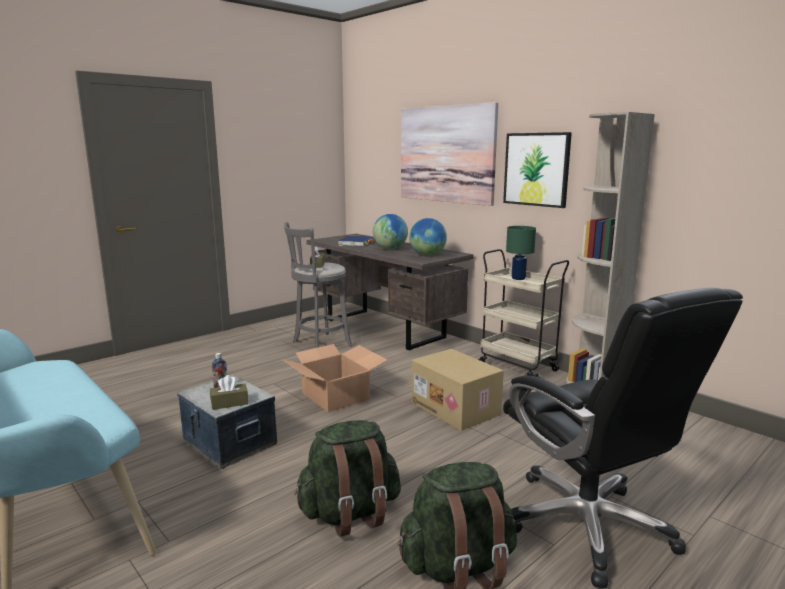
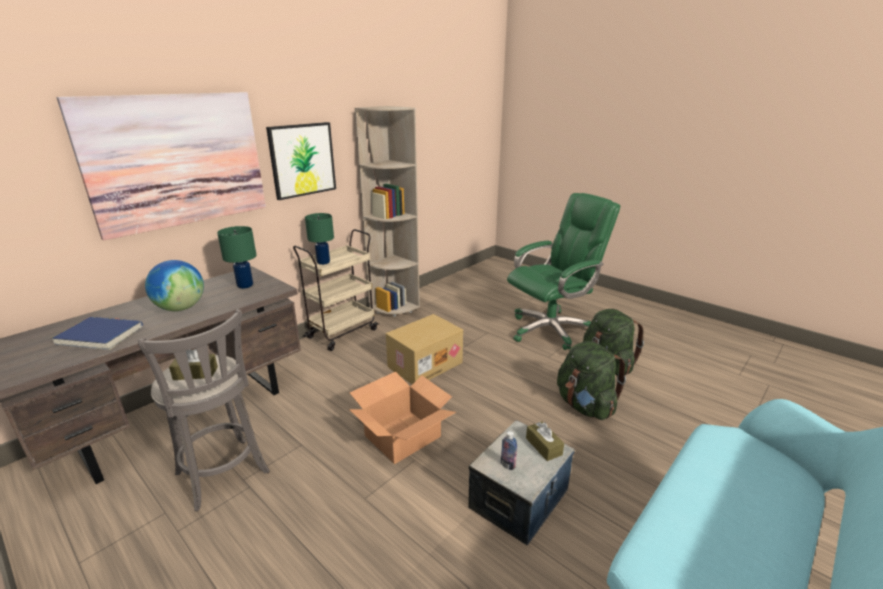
camera: 95 degrees left, 10 degrees up
globe [409,218,447,256] -> green table lamp [217,226,257,289]
black office chair [503,288,743,588] -> green office chair [507,193,620,350]

